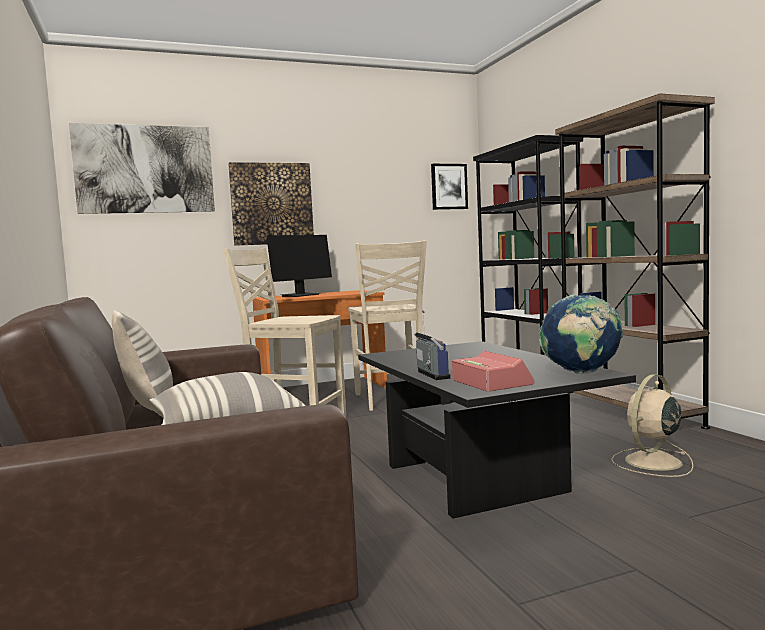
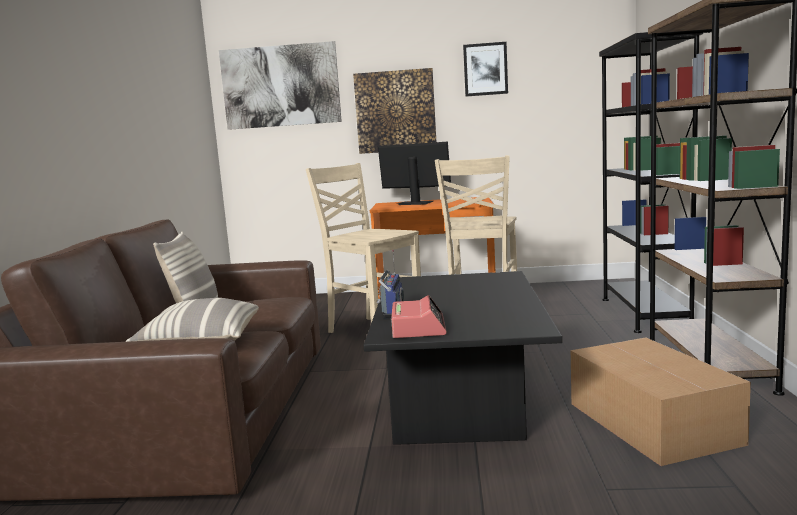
camera: 25 degrees right, 5 degrees up
monitor [267,235,332,297] -> monitor turned 135 degrees counterclockwise [378,142,451,205]
picture [431,164,468,210] -> picture moved to [463,42,508,97]
globe [539,295,623,374] -> none
beige fan [611,374,693,477] -> cardboard box [571,338,751,466]

